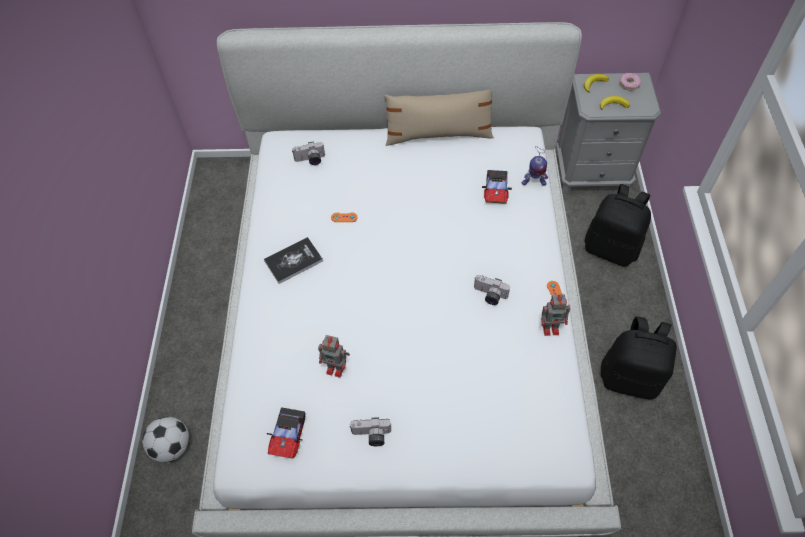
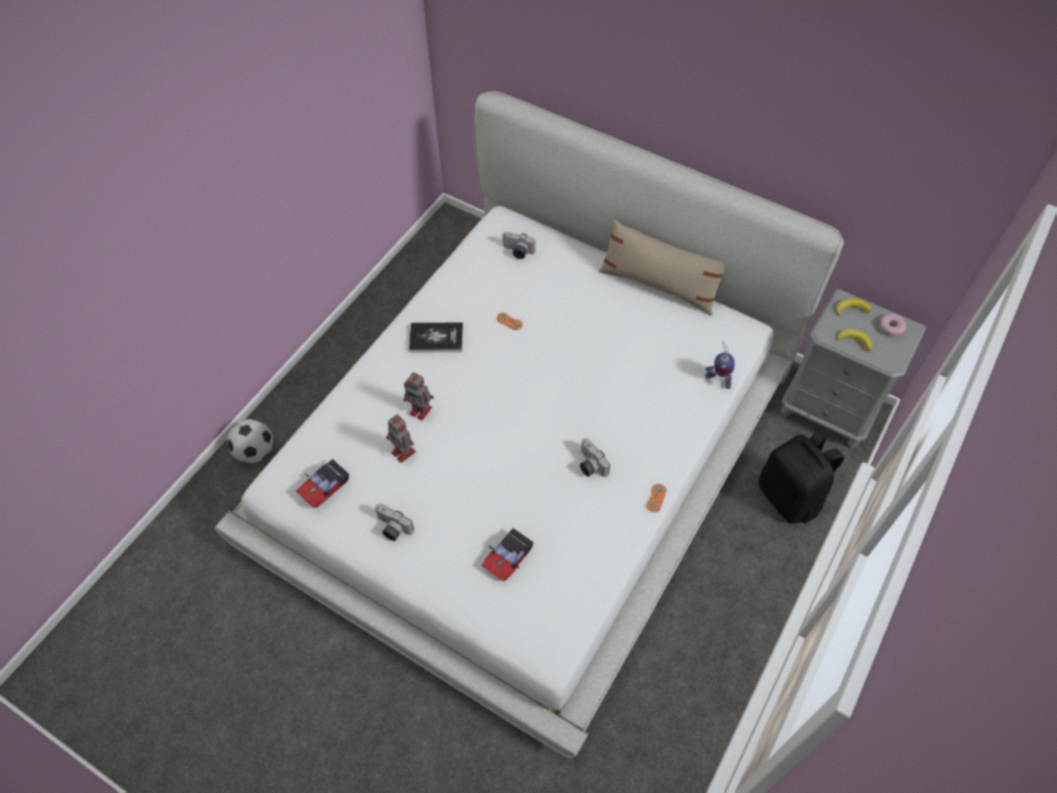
camera: 30 degrees right, 0 degrees up
toy car [482,170,512,204] -> toy car moved to [482,528,533,581]
toy robot [541,294,570,336] -> toy robot moved to [403,372,434,420]
black backpack [601,316,677,400] -> none

